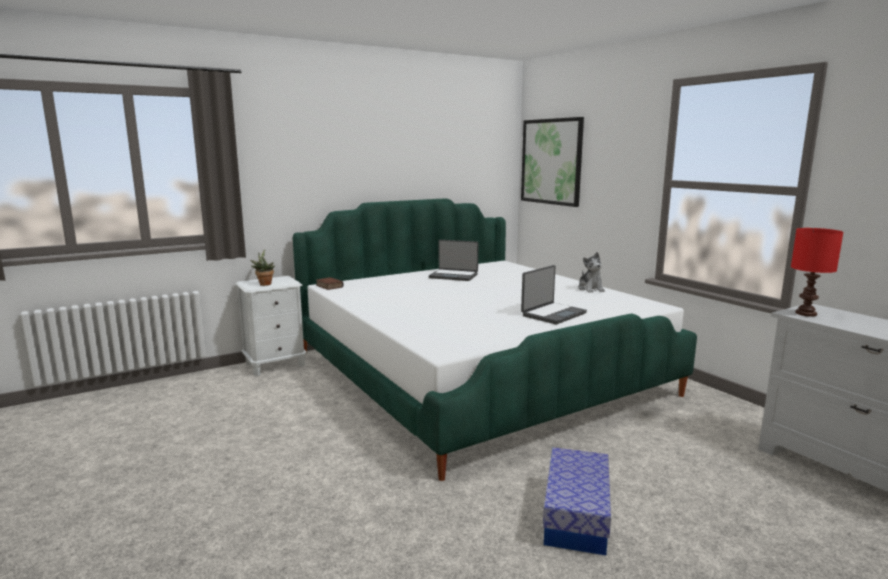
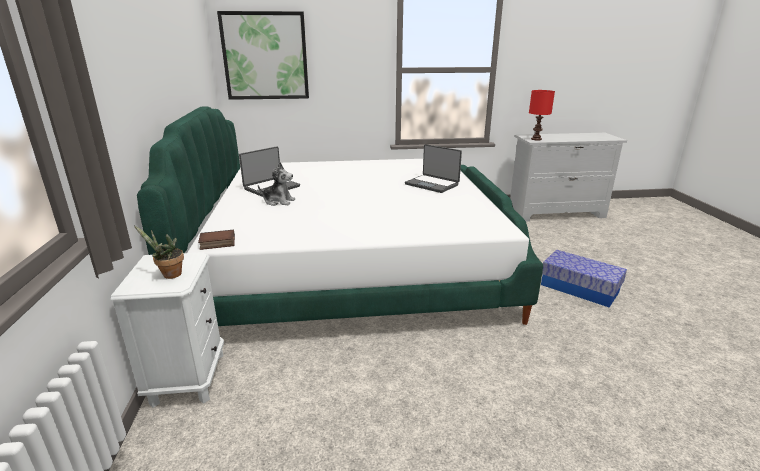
camera: 65 degrees left, 10 degrees up
laptop [521,265,587,324] -> laptop turned 150 degrees clockwise [405,144,462,193]
plush toy [578,252,605,293] -> plush toy moved to [258,162,295,206]

